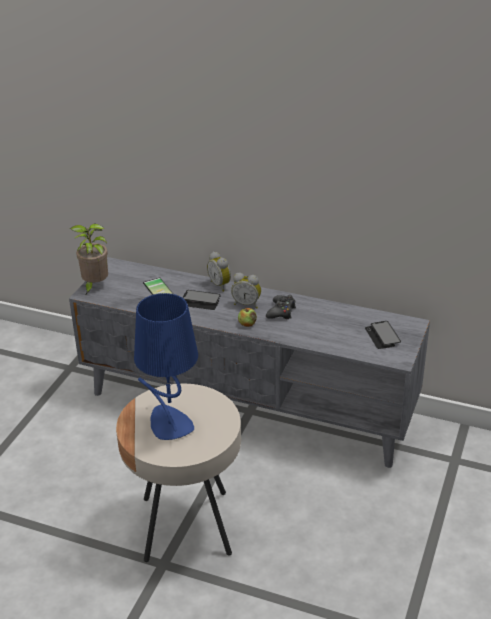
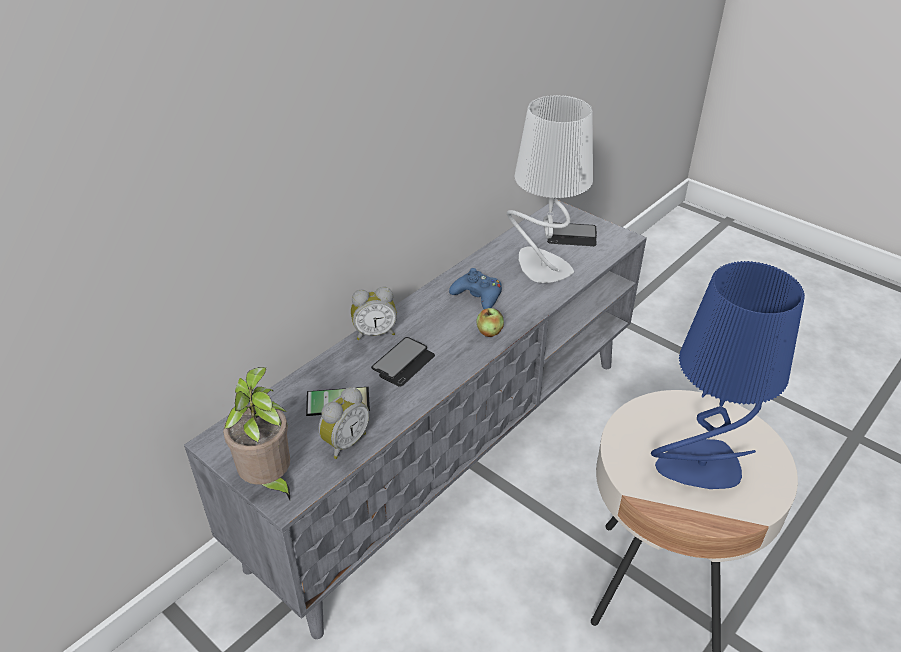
camera: 70 degrees left, 5 degrees up
alarm clock [231,273,261,309] -> alarm clock moved to [318,387,369,459]
black game controller [266,295,296,319] -> blue game controller [449,268,502,309]
none -> grey table lamp [507,95,593,283]

